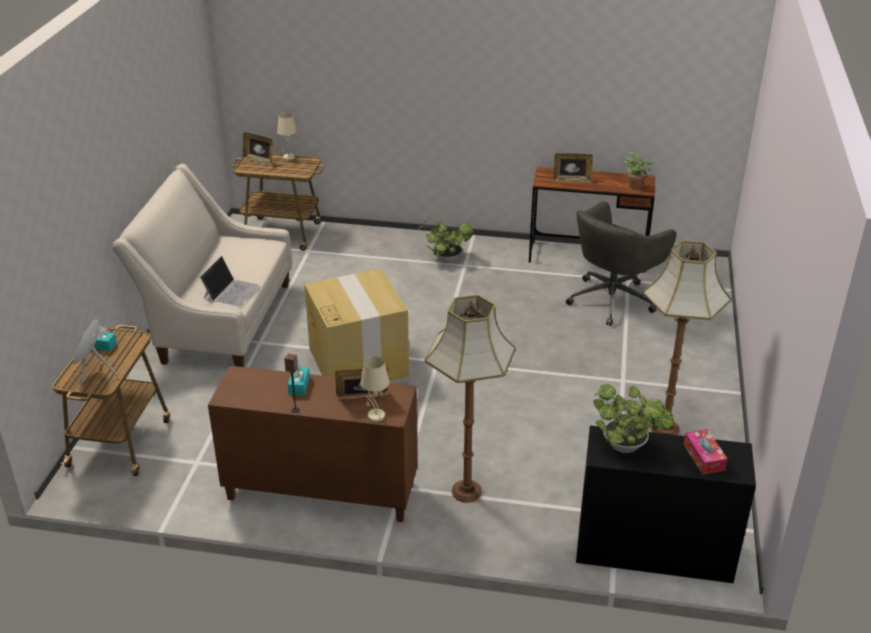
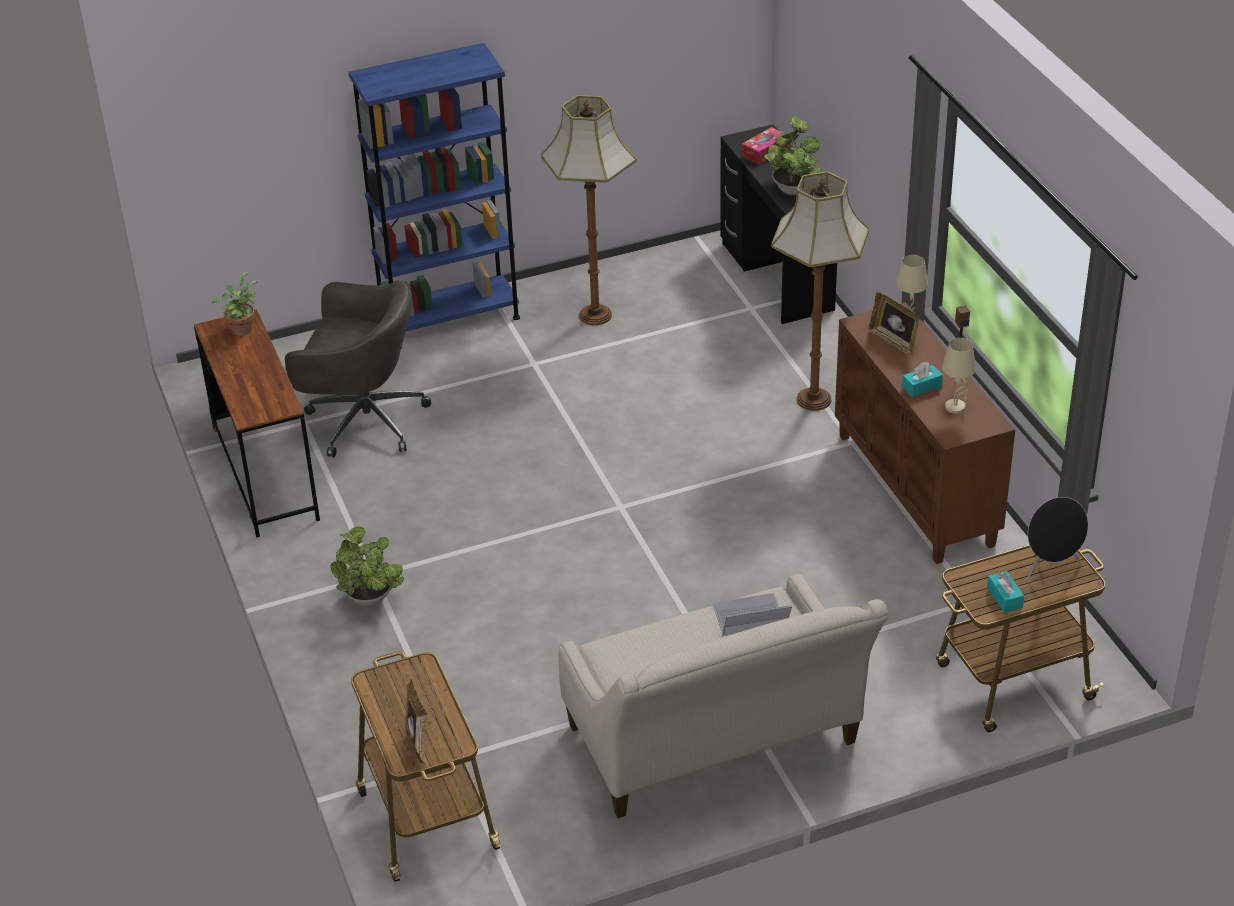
camera: 120 degrees left, 5 degrees up
beige table lamp [277,113,297,160] -> beige table lamp moved to [942,338,976,414]
cardboard box [304,269,409,381] -> none
picture frame [553,153,593,183] -> none
none -> blue bookcase [349,43,520,348]

